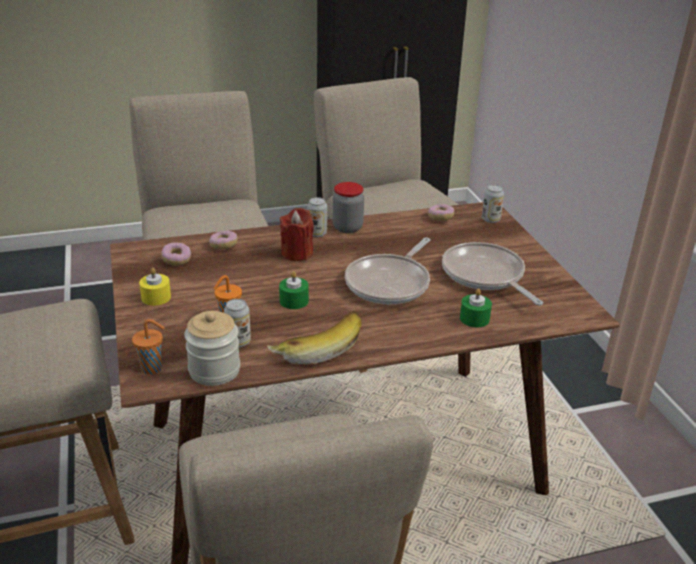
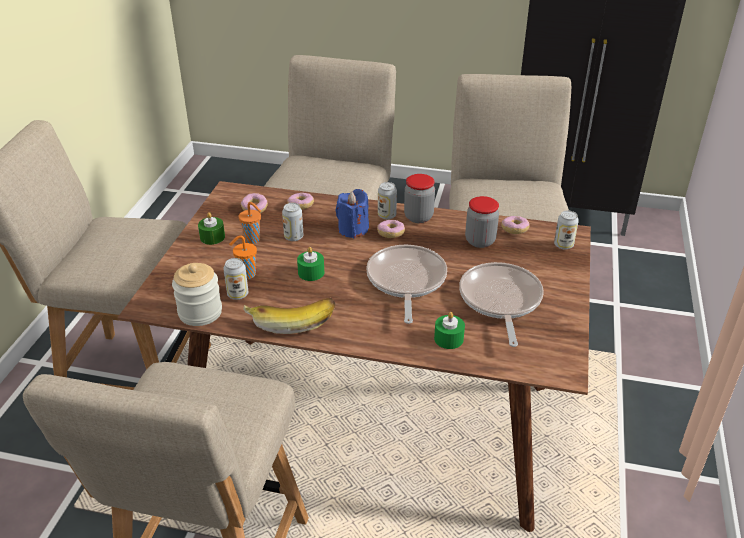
camera: 30 degrees right, 5 degrees up
orange cup [132,319,165,375] -> orange cup moved to [239,202,261,244]
yellow candle [139,267,171,306] -> green candle [198,212,225,245]
red candle [280,208,314,261] -> blue candle [336,189,369,238]
frying pan [345,238,431,305] -> frying pan turned 120 degrees clockwise [366,245,447,324]
none -> can [282,203,303,241]
none -> donut [377,220,405,238]
none -> jar [465,196,499,248]

